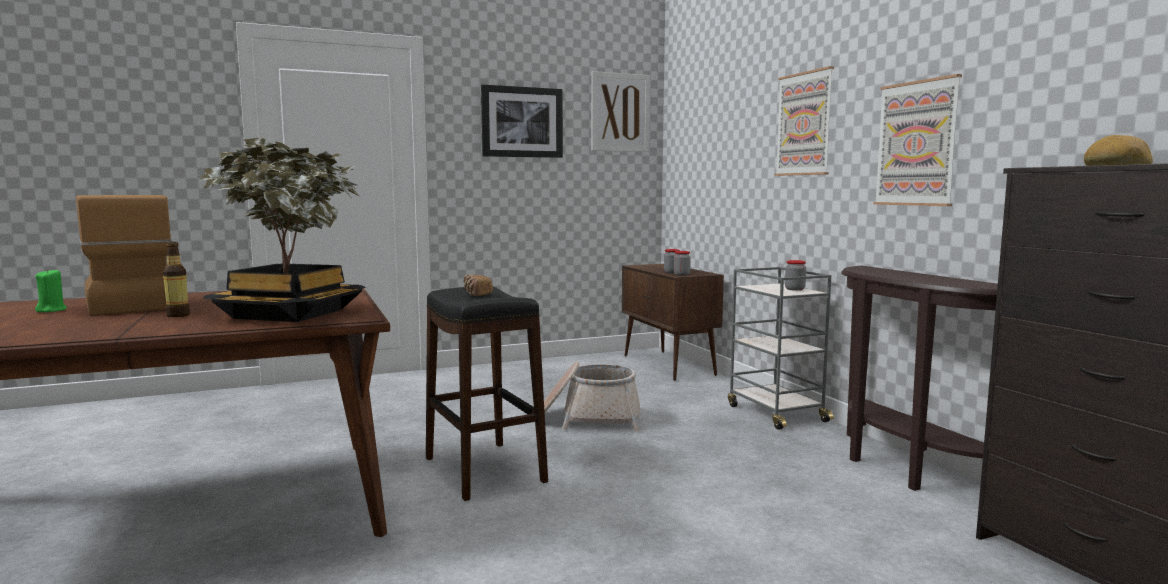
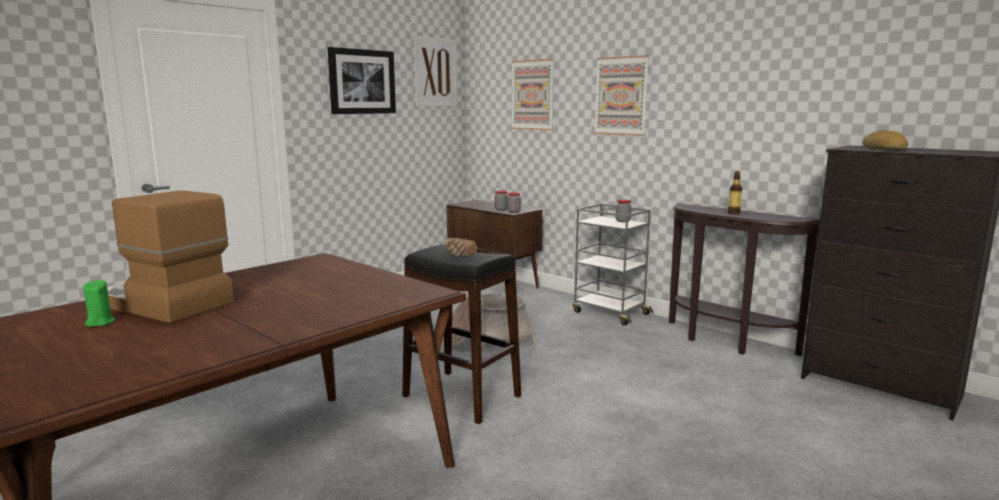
camera: 25 degrees left, 5 degrees up
bottle [163,242,190,317] -> bottle moved to [728,172,742,214]
potted plant [199,137,366,322] -> none
picture [874,74,962,206] -> picture moved to [511,59,554,130]

